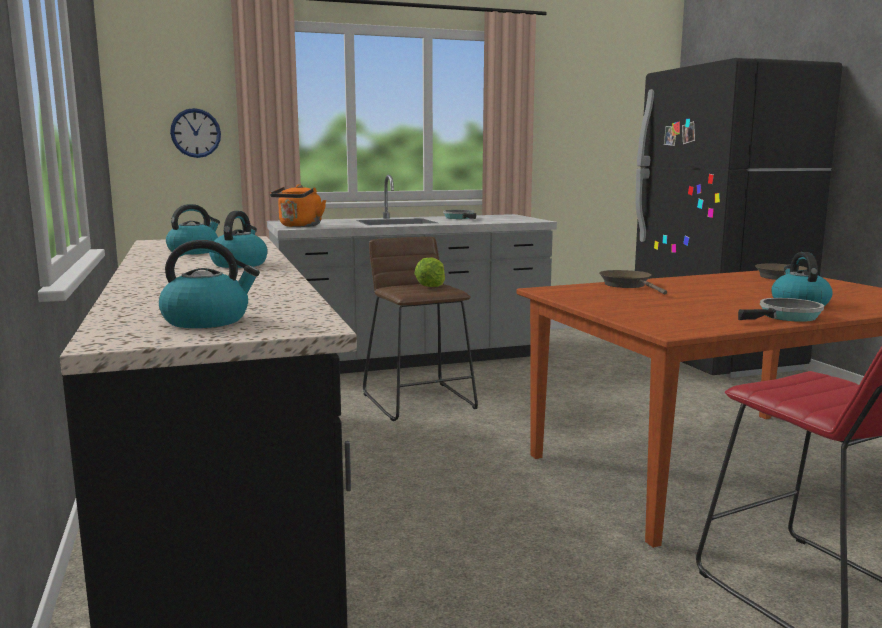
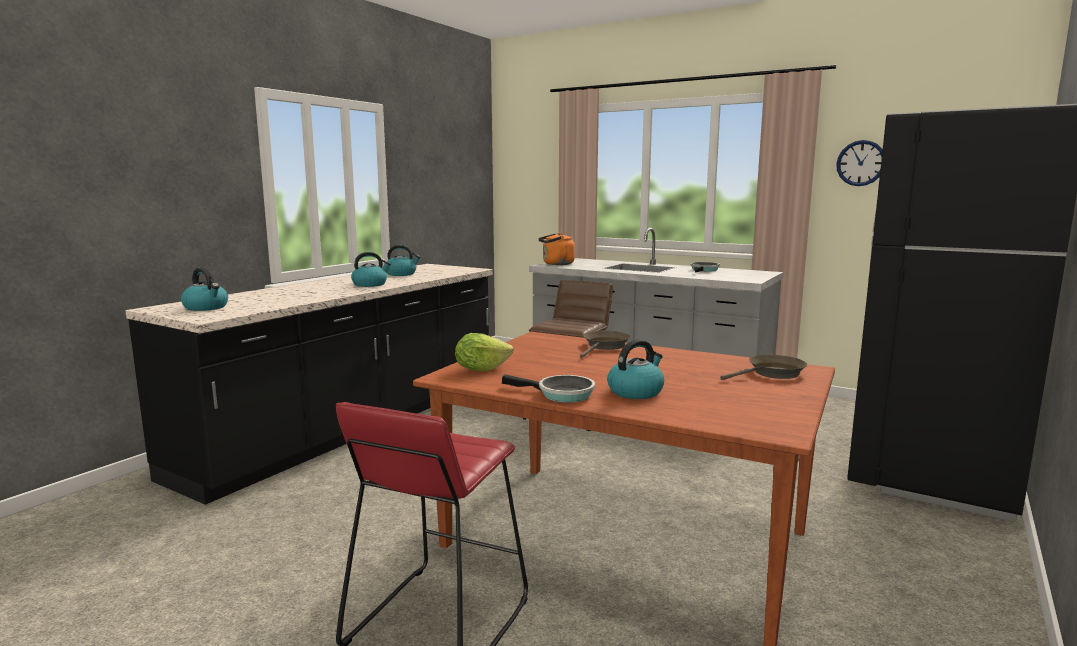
camera: 50 degrees right, 0 degrees up
wall clock [170,108,221,158] -> wall clock moved to [836,140,883,186]
lettuce [414,257,445,287] -> lettuce moved to [455,333,513,372]

